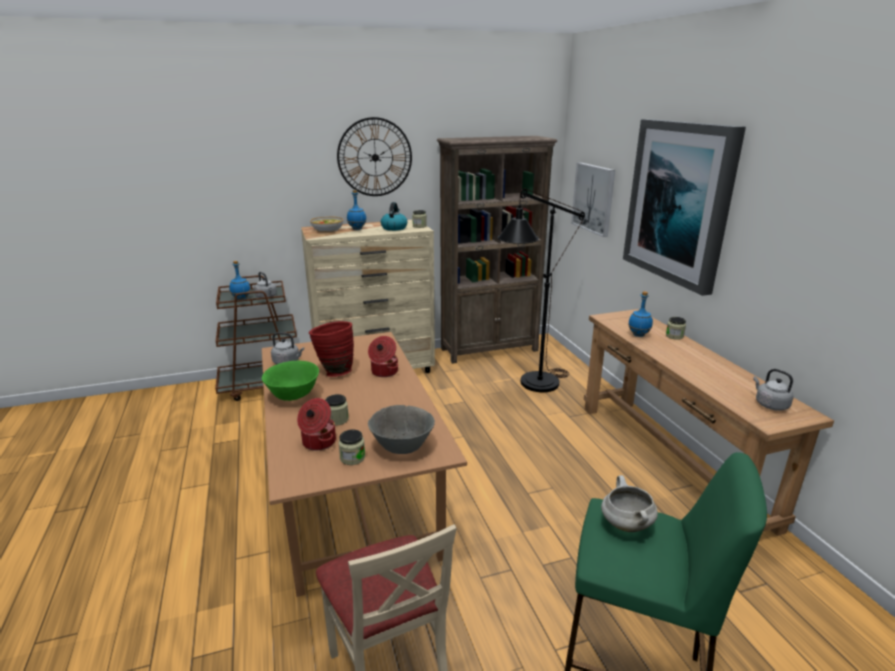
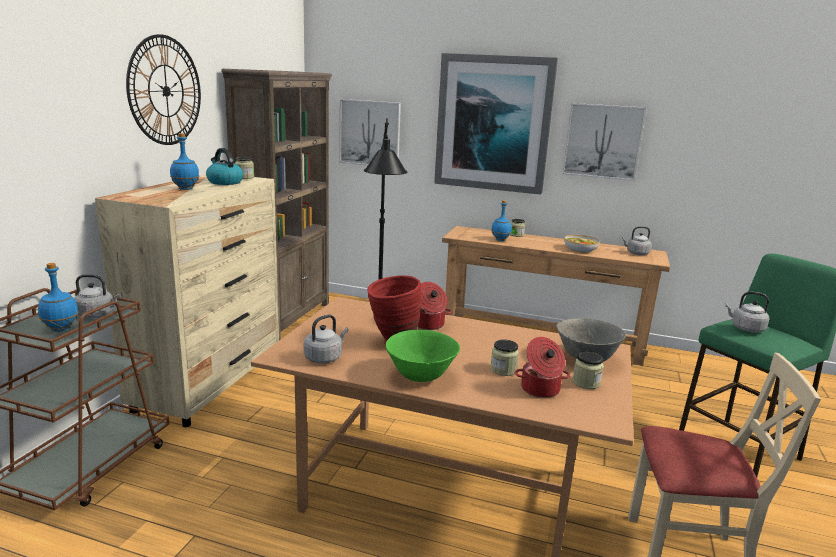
camera: 55 degrees left, 5 degrees down
bowl [310,216,343,233] -> bowl moved to [564,235,600,253]
white cooking pot [601,475,658,532] -> grey kettle [725,291,769,333]
none -> picture [563,103,646,181]

